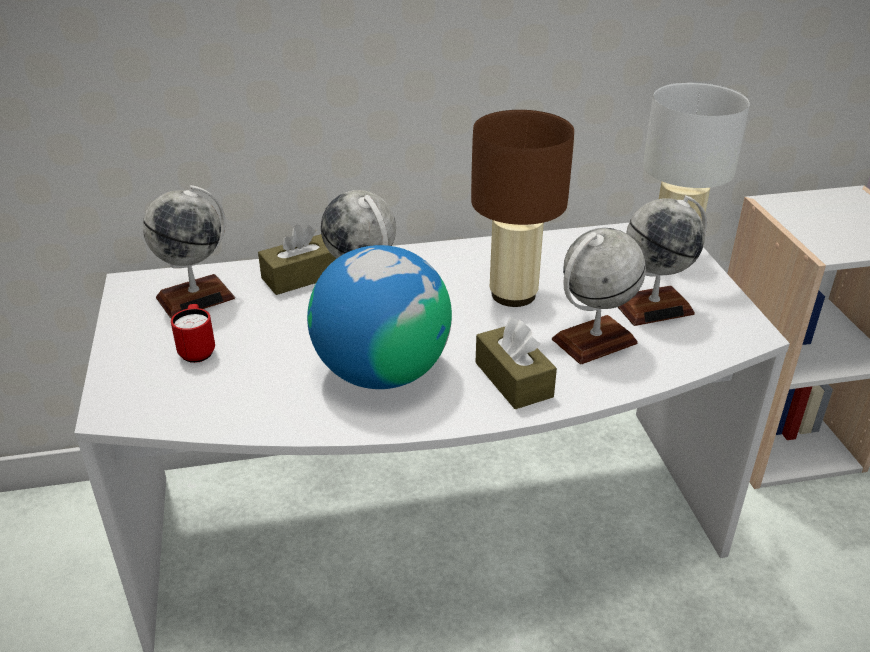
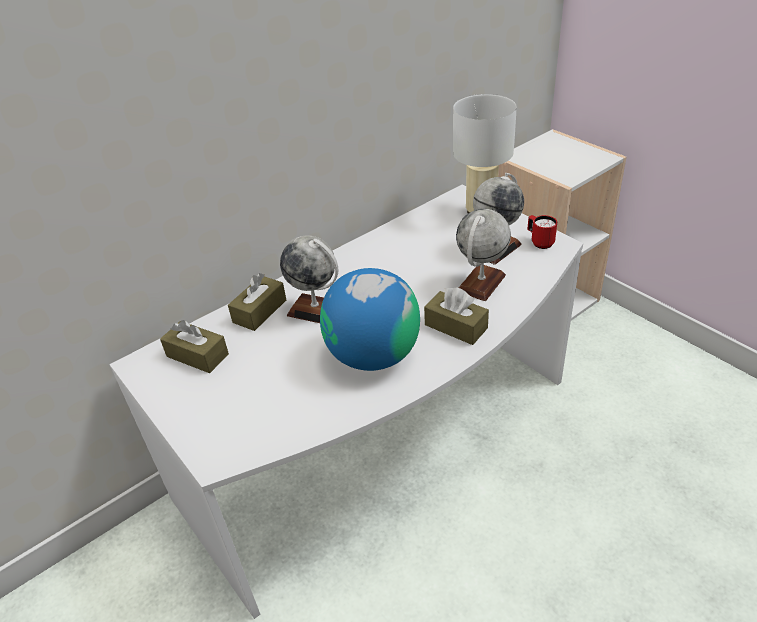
camera: 25 degrees left, 5 degrees up
globe [143,185,235,318] -> brown tissue box [160,320,229,373]
red mug [171,304,215,363] -> red mug moved to [527,215,557,249]
brown table lamp [471,110,574,307] -> none

